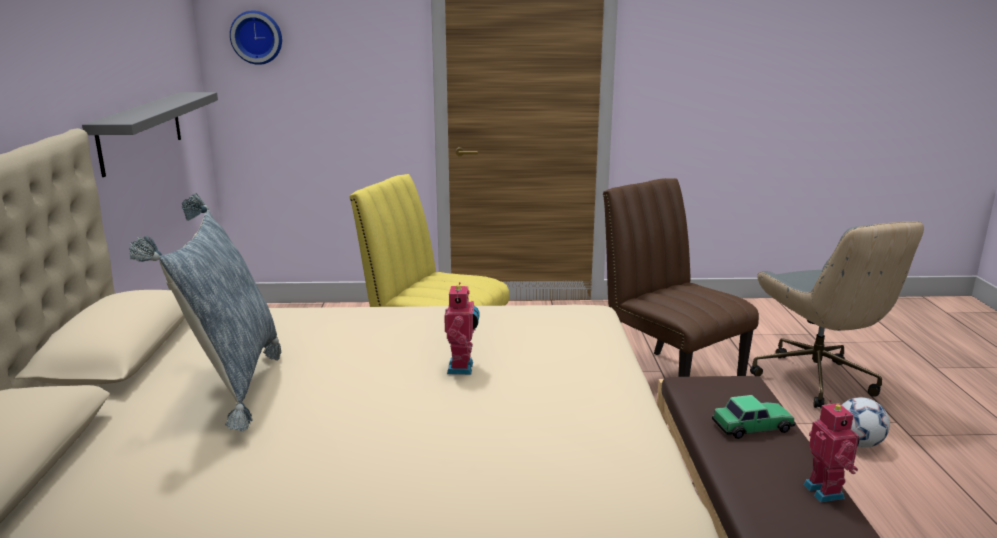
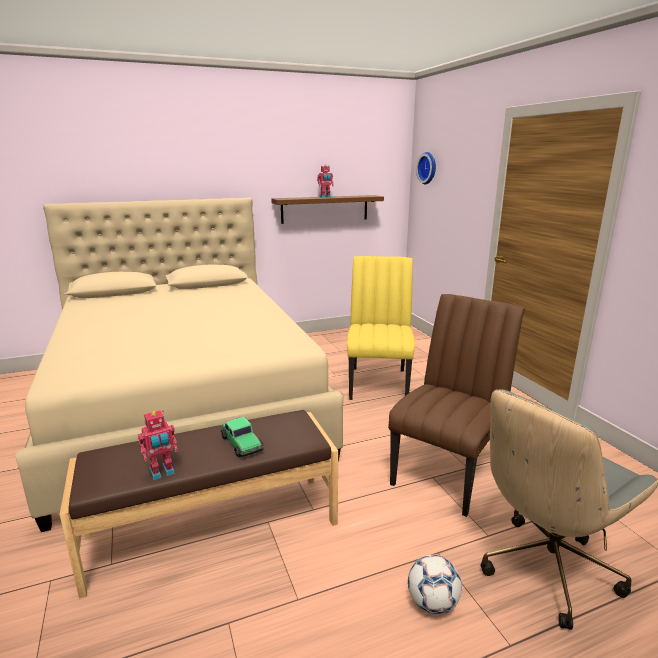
camera: 70 degrees right, 0 degrees up
grey shelf [82,92,218,177] -> brown shelf [271,195,384,224]
pillow [129,193,282,432] -> none
toy robot [444,282,479,375] -> toy robot moved to [317,165,334,198]

